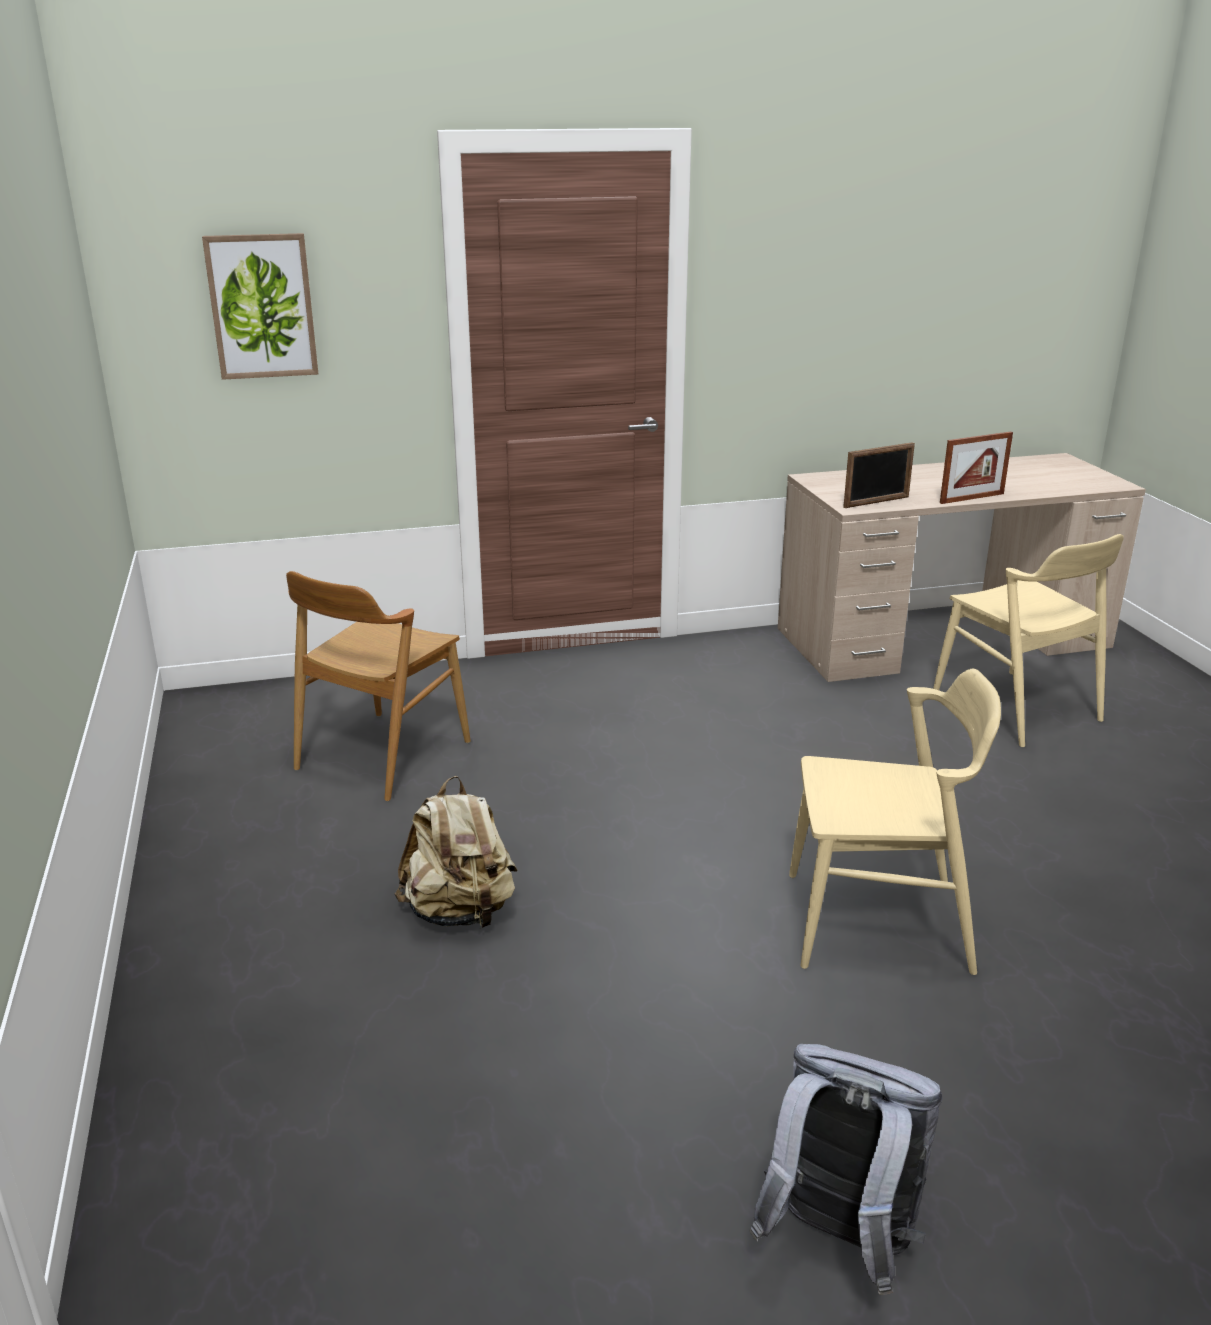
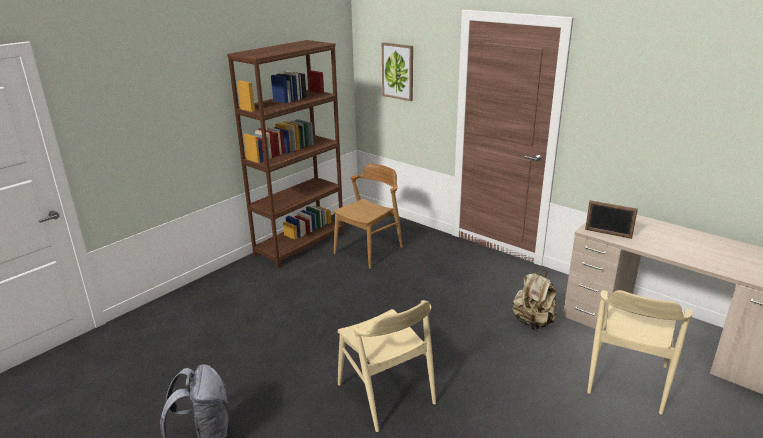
camera: 55 degrees right, 0 degrees up
brown chair [286,571,471,801] -> brown chair turned 135 degrees clockwise [333,163,403,268]
beige backpack [395,776,518,929] -> beige backpack moved to [512,270,557,330]
picture frame [940,431,1013,504] -> none
none -> brown bookcase [227,40,344,268]

